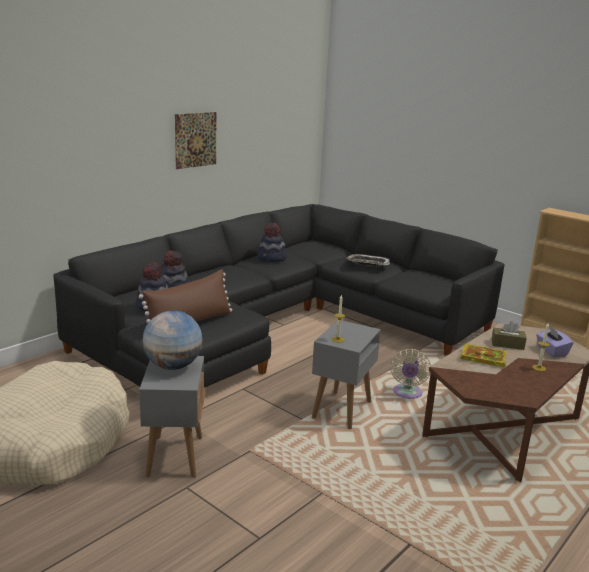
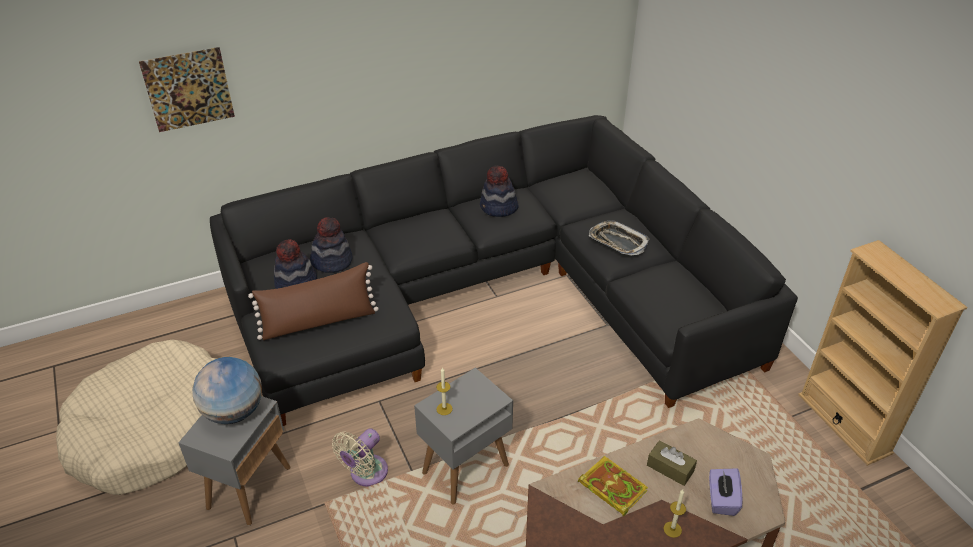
camera: 25 degrees right, 20 degrees up
picture [175,112,216,169] -> picture moved to [139,47,235,132]
beige fan [390,349,431,399] -> beige fan moved to [332,428,388,487]

